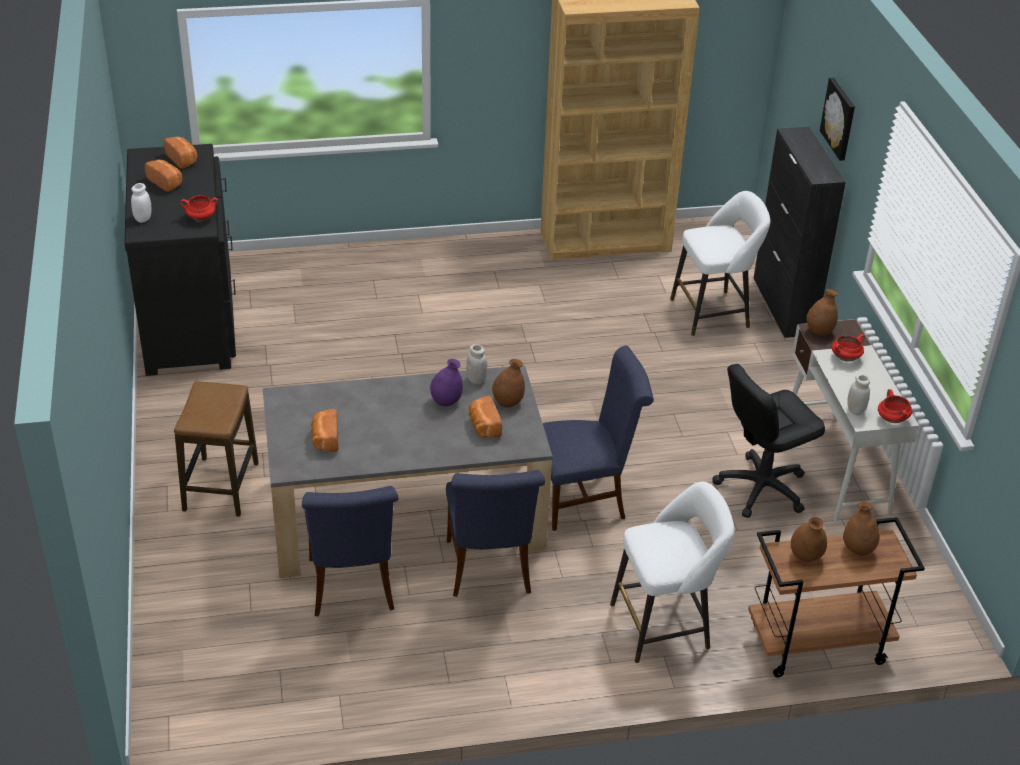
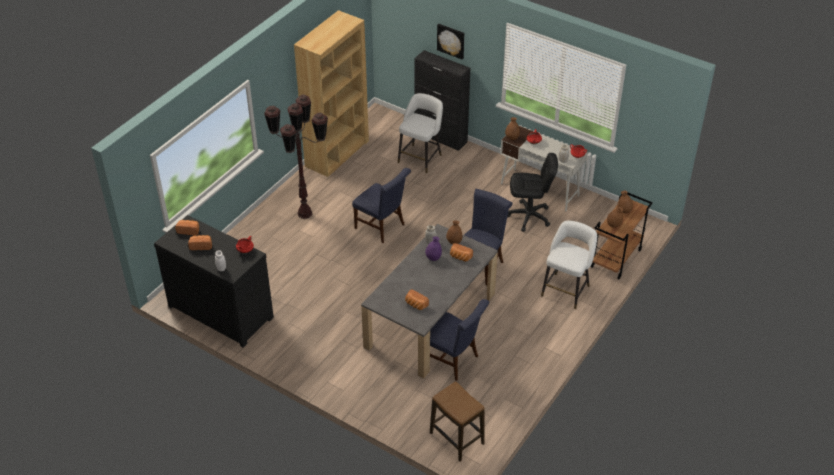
camera: 45 degrees left, 5 degrees up
stool [174,381,259,517] -> stool moved to [430,381,485,462]
blue chair [446,470,545,597] -> blue chair moved to [352,168,411,243]
black office chair [713,364,825,518] -> black office chair turned 105 degrees counterclockwise [507,153,558,232]
none -> brown floor lamp [264,95,328,219]

